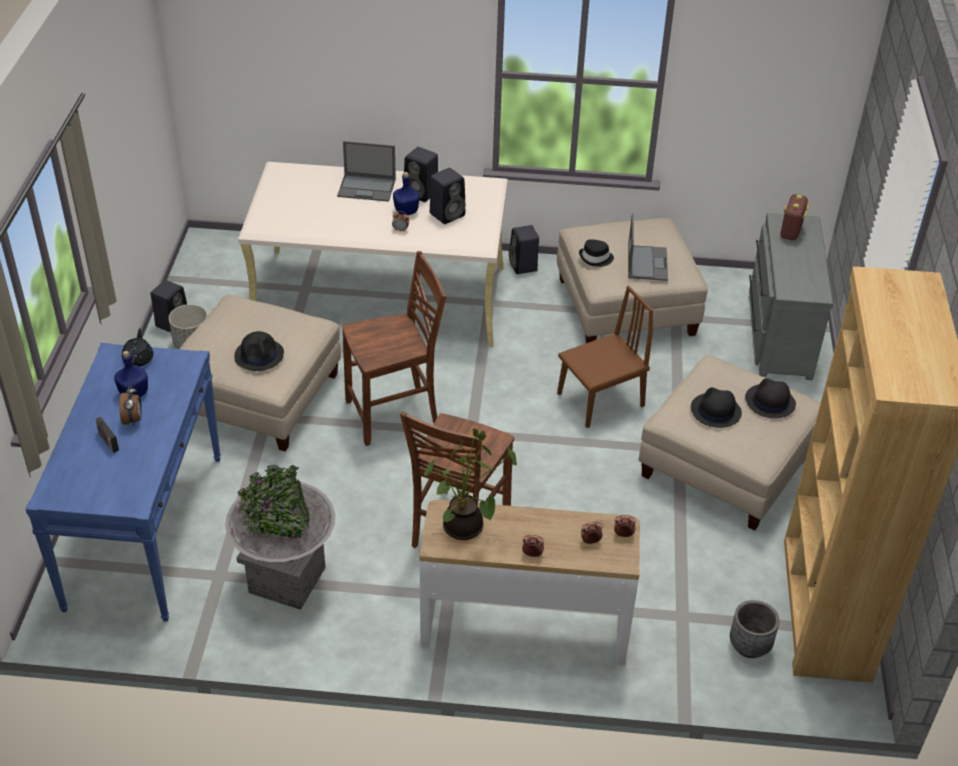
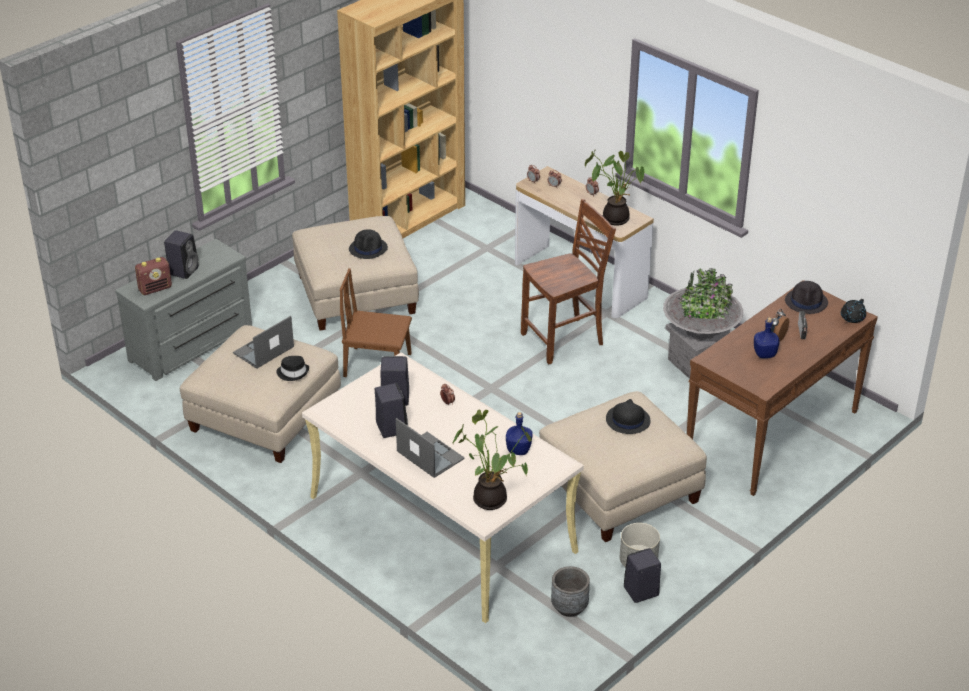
camera: 140 degrees left, 5 degrees down
blue console table [26,343,221,622] -> brown console table [687,280,878,496]
black teapot [122,328,153,367] -> black teapot moved to [841,299,866,323]
brown chair [342,251,446,446] -> none
blue bottle [393,172,419,215] -> blue bottle moved to [506,412,533,455]
black speaker [509,225,539,274] -> black speaker moved to [164,230,199,279]
grey planter [730,600,779,658] -> grey planter moved to [551,566,590,617]
black hat [745,378,796,418] -> black hat moved to [785,281,828,314]
none -> potted plant [453,409,532,510]

